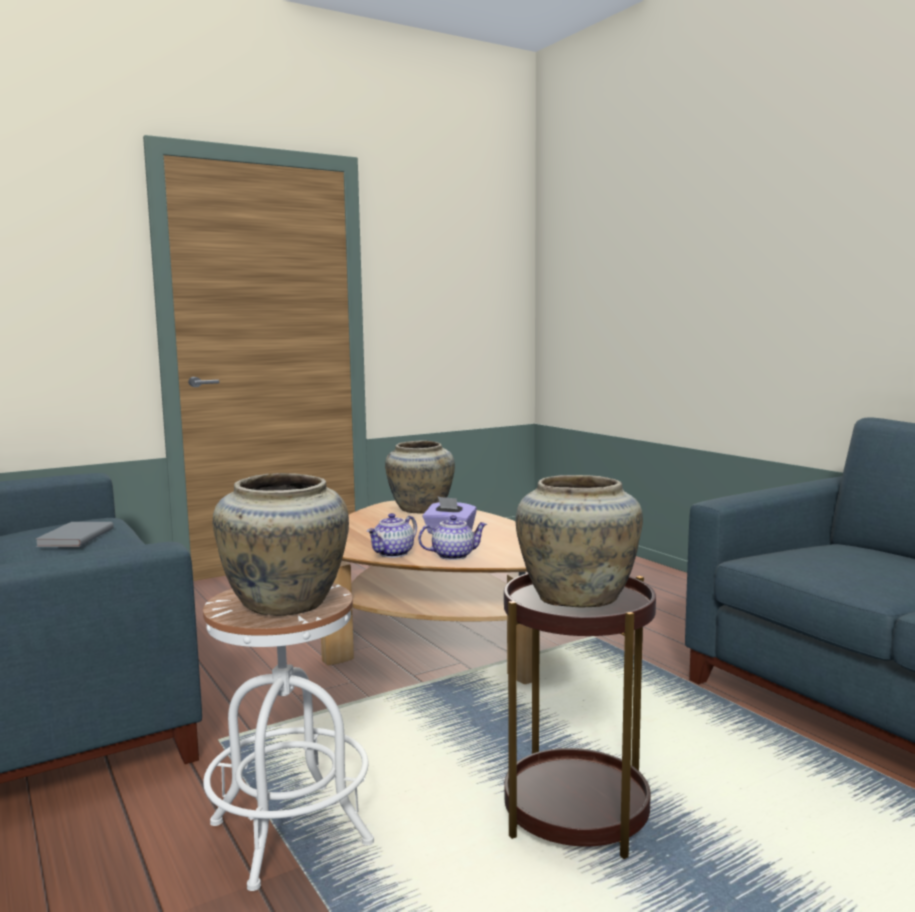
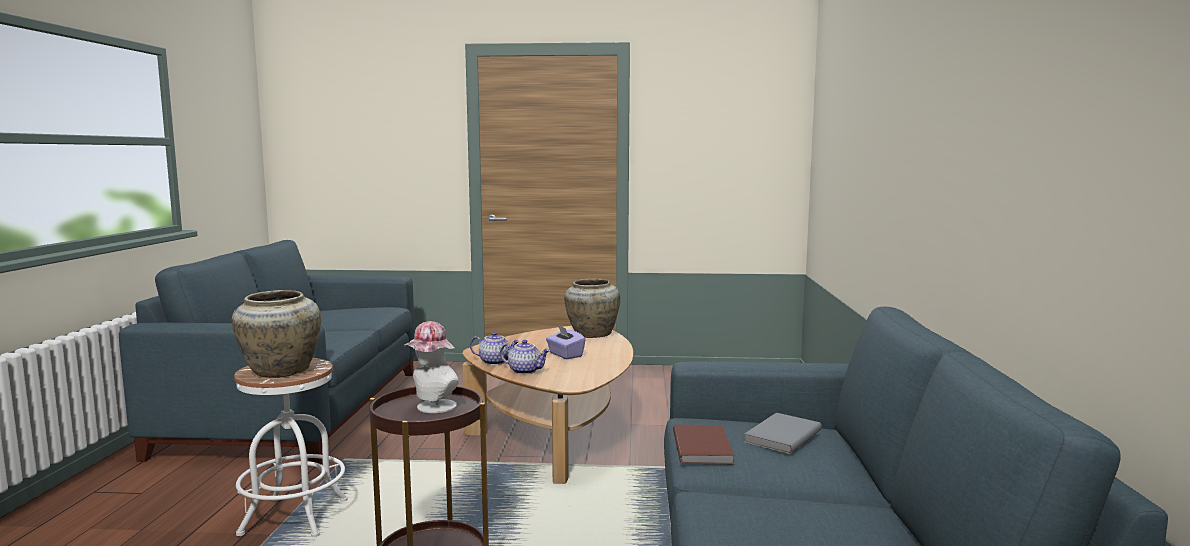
camera: 35 degrees right, 0 degrees up
grey book [36,522,114,547] -> grey book moved to [744,413,822,454]
teapot [367,513,417,558] -> teapot turned 150 degrees counterclockwise [470,332,520,365]
beige vase [516,475,643,607] -> hat [404,321,459,413]
none -> brown book [673,425,734,464]

